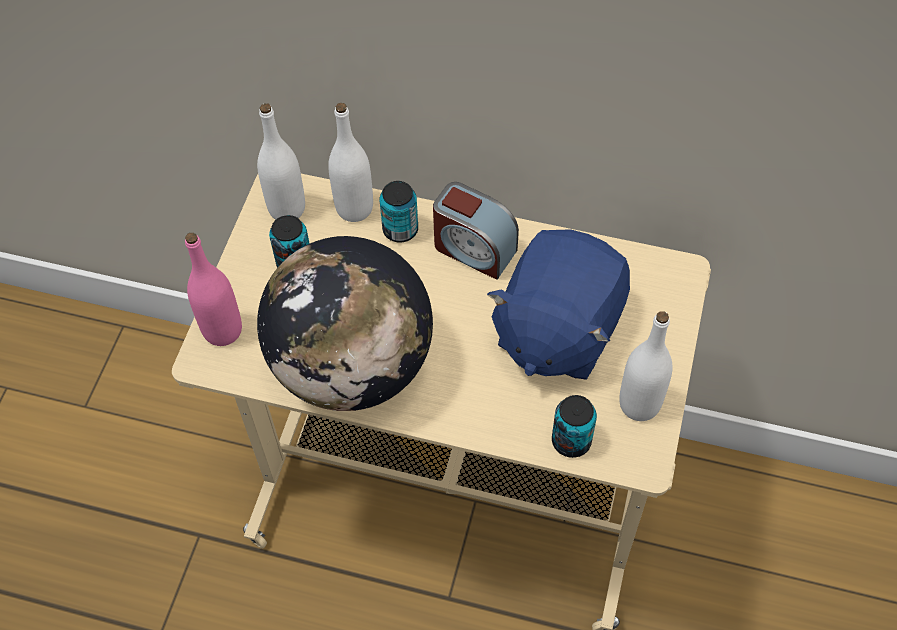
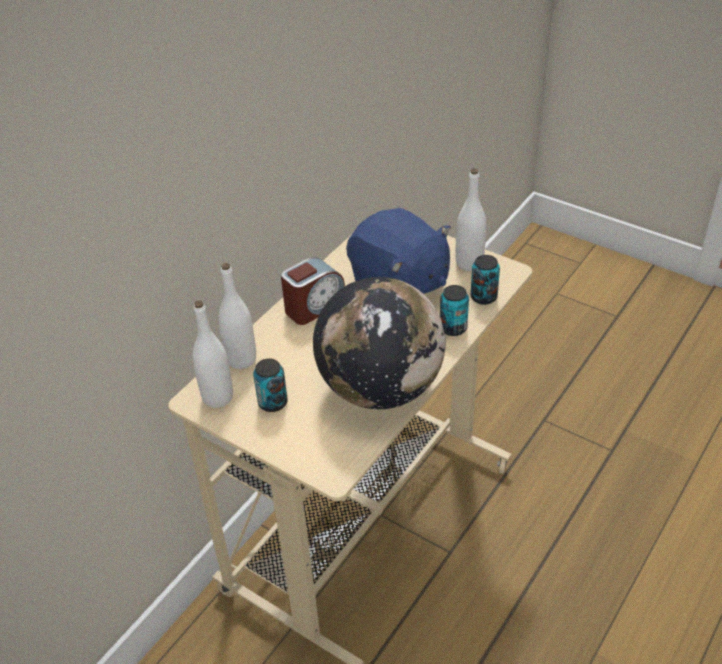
camera: 70 degrees left, 15 degrees down
pink bottle [185,233,242,346] -> none
can [379,181,418,243] -> can moved to [440,285,469,336]

